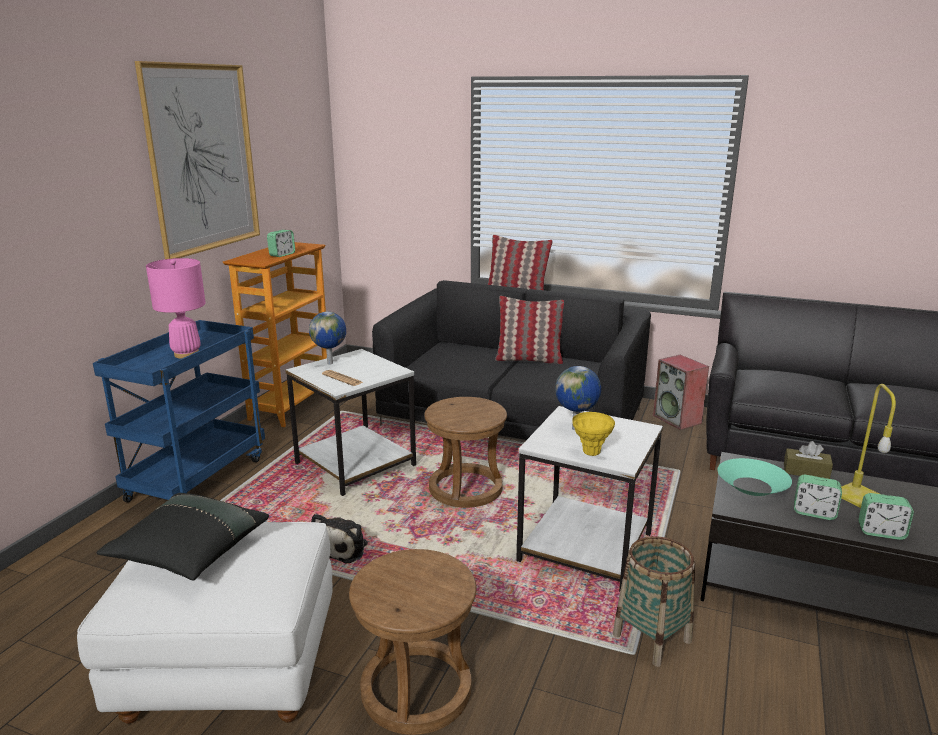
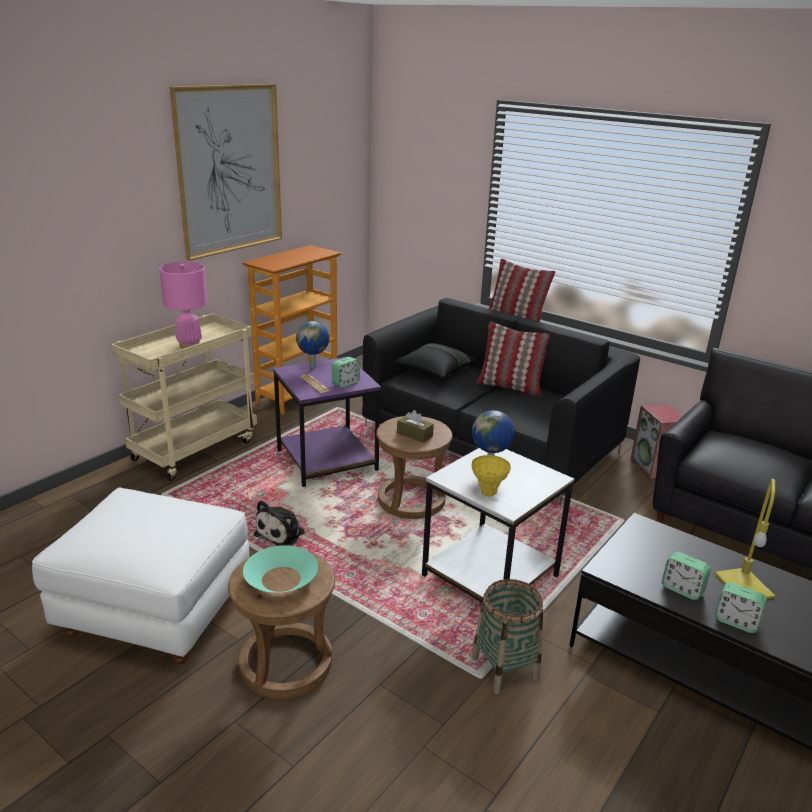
camera: 15 degrees right, 5 degrees up
blue cart [93,320,265,502] -> beige cart [111,313,257,481]
black pillow [96,493,269,581] -> black pillow moved to [394,343,476,378]
alarm clock [267,230,295,257] -> alarm clock moved to [331,357,360,387]
white side table [286,349,416,496] -> purple side table [273,357,381,487]
turquoise bowl [717,458,792,496] -> turquoise bowl moved to [243,545,318,593]
brown tissue box [784,441,833,479] -> brown tissue box moved to [397,410,434,443]

